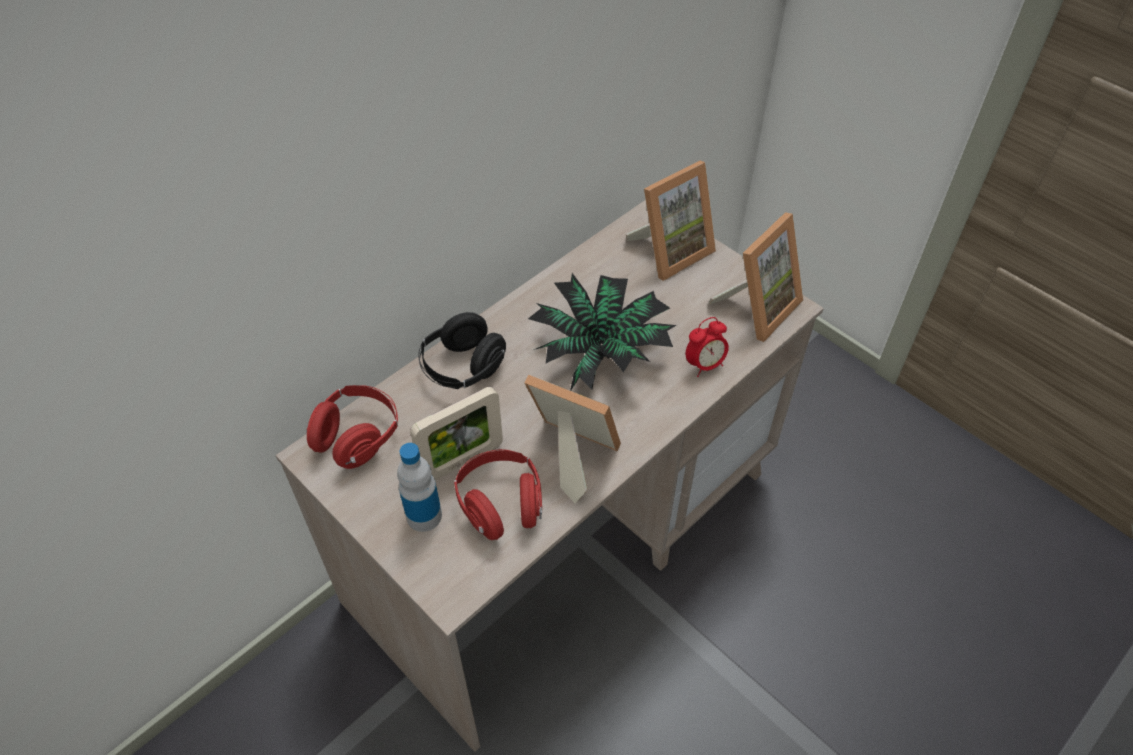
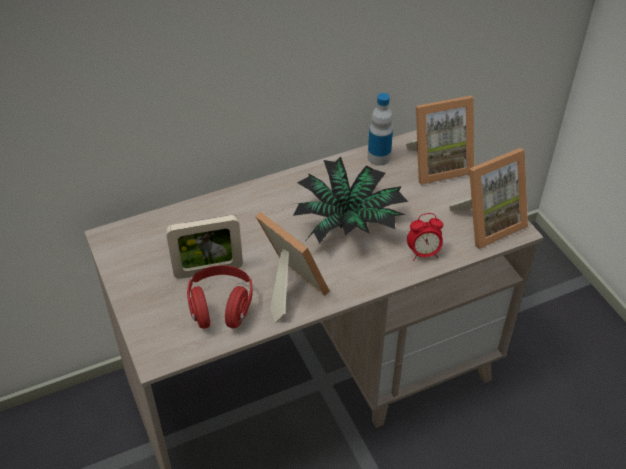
camera: 20 degrees right, 5 degrees down
red headphones [307,385,398,469] -> none
bottle [397,443,442,532] -> bottle moved to [368,93,393,166]
black headphones [418,312,506,389] -> none

